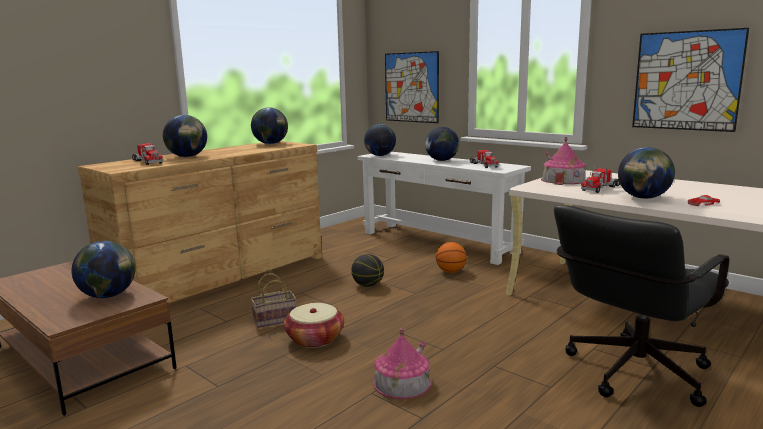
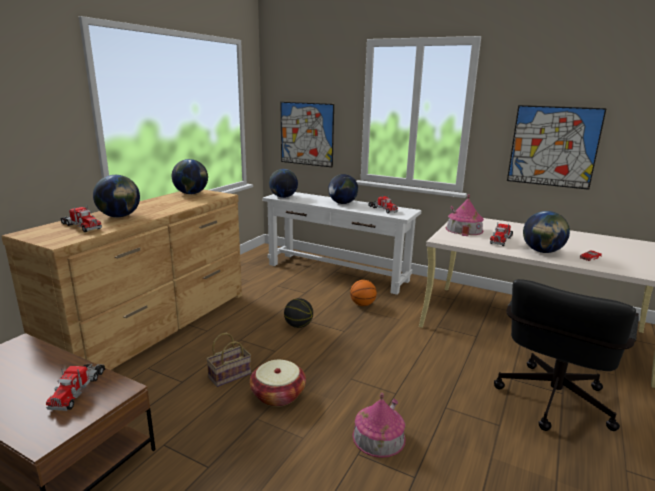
camera: 15 degrees left, 5 degrees up
globe [72,241,136,298] -> toy truck [46,364,105,411]

